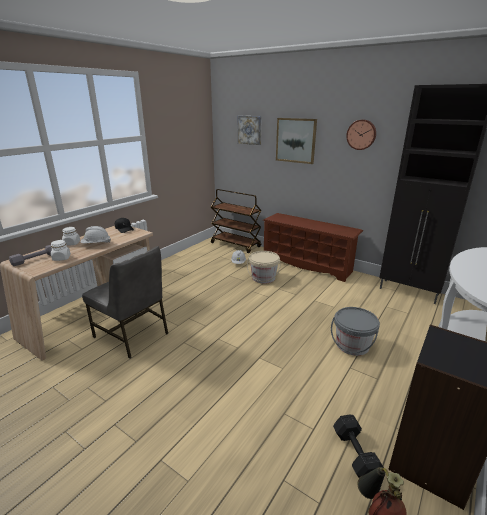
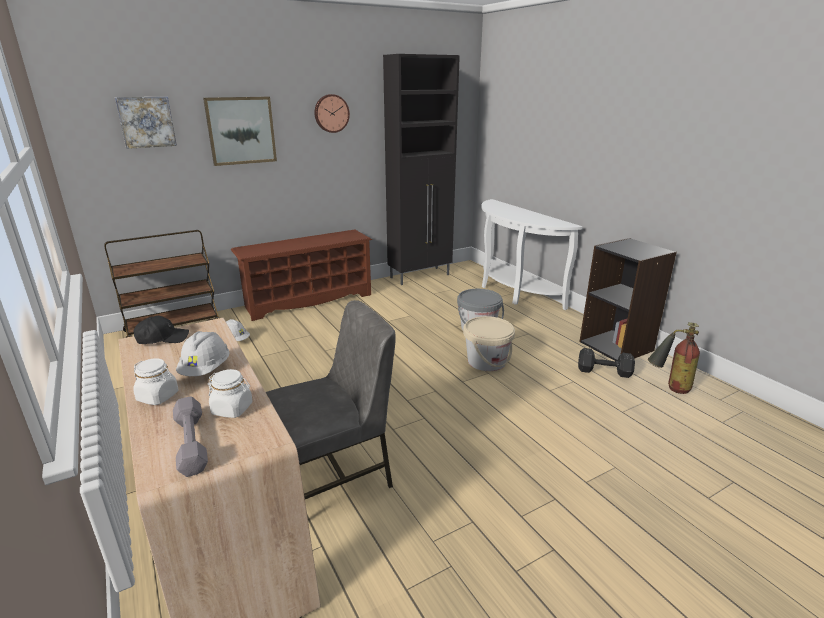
camera: 65 degrees left, 0 degrees up
beige bucket [247,251,280,284] -> beige bucket moved to [463,316,515,371]

